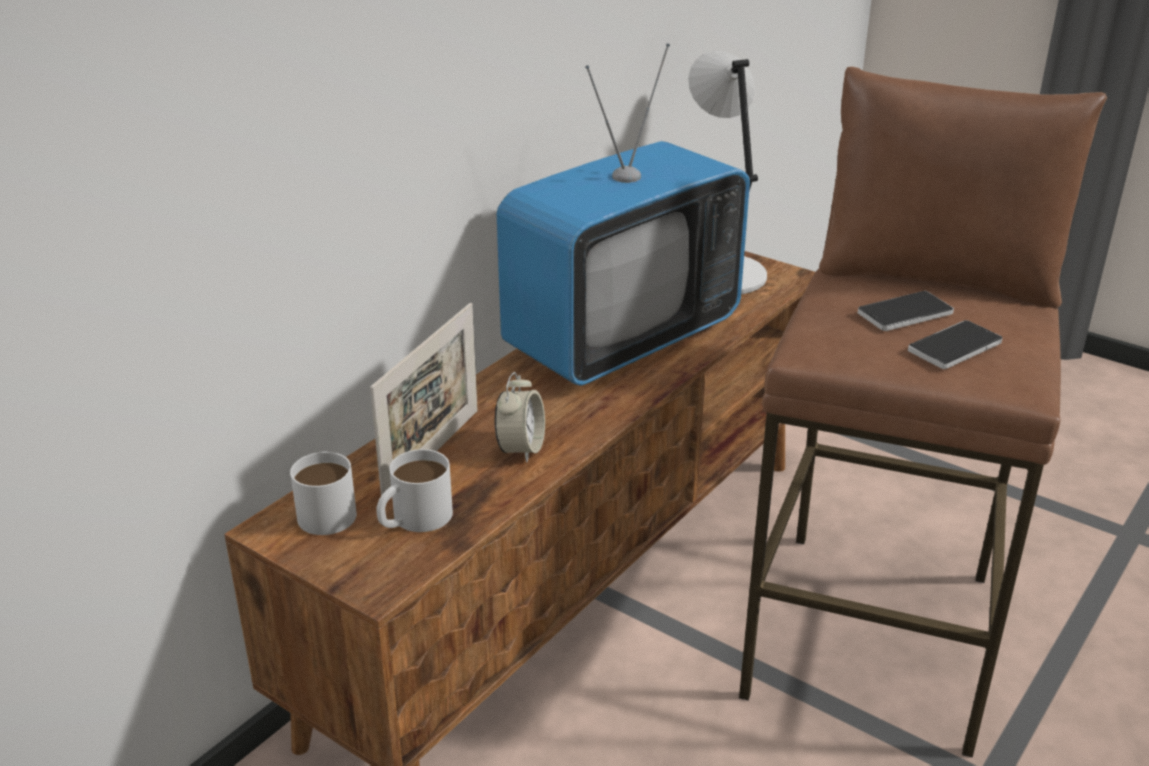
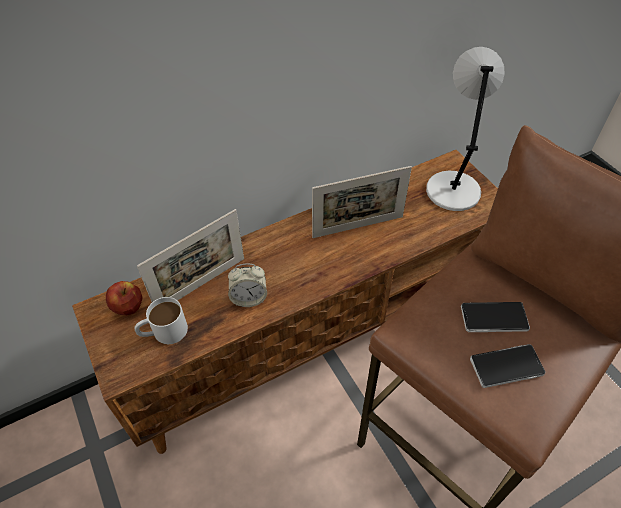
camera: 25 degrees right, 20 degrees up
white mug [290,451,357,535] -> apple [106,281,143,316]
alarm clock [495,372,545,463] -> alarm clock turned 45 degrees clockwise [228,263,267,307]
television [497,43,750,386] -> picture frame [312,166,412,238]

